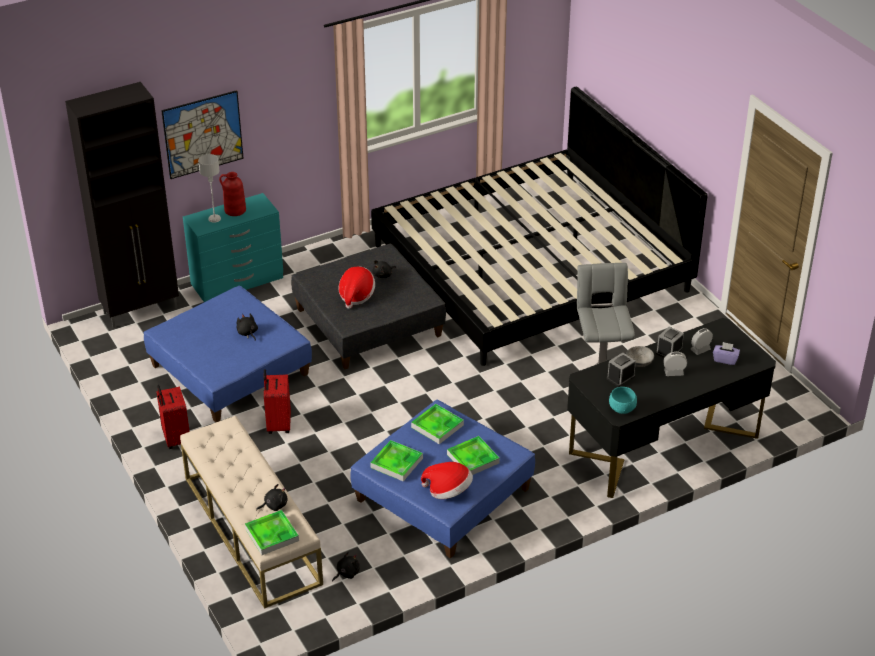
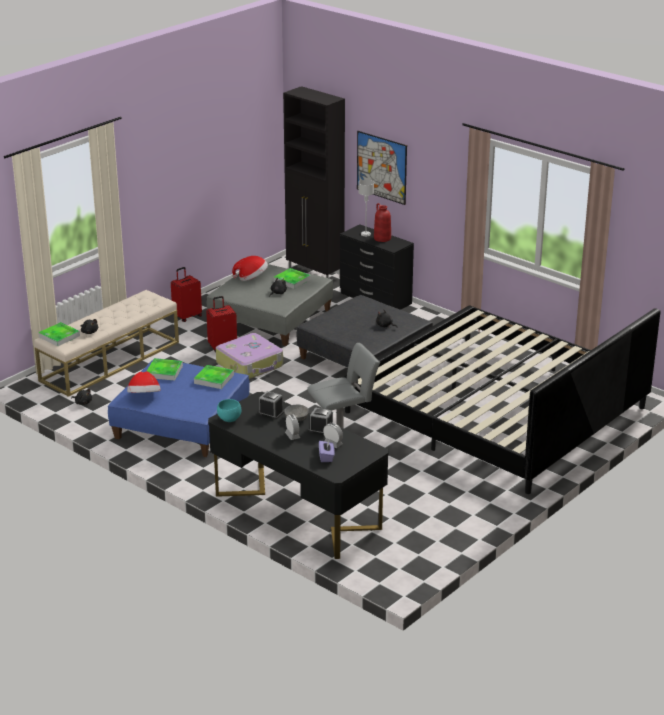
camera: 70 degrees right, 10 degrees down
blue ottoman [143,286,312,422] -> grey ottoman [207,264,333,346]
turquoise dresser [183,193,283,302] -> black dresser [340,225,414,310]
hat [338,266,375,309] -> hat moved to [232,256,268,281]
tray [447,436,500,475] -> tray moved to [273,268,311,289]
none -> suitcase [216,333,283,379]

